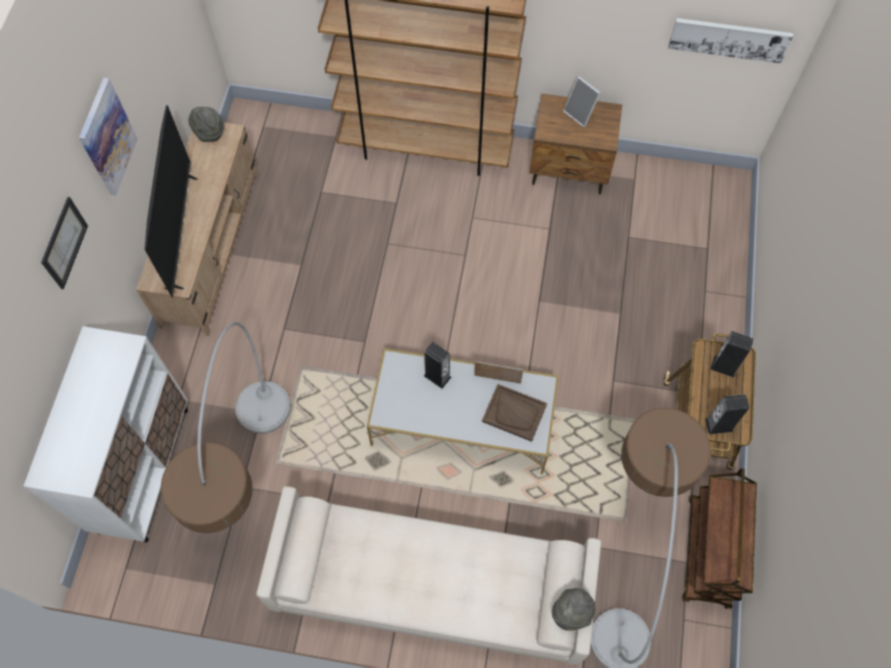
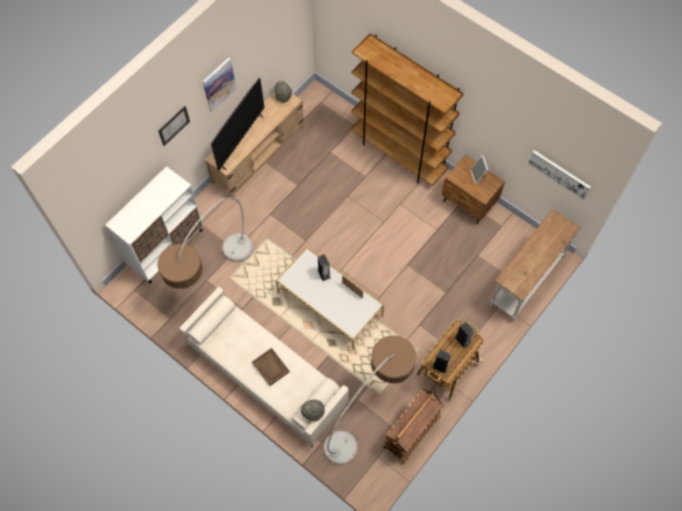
camera: 30 degrees right, 0 degrees up
brown tray [482,384,547,442] -> brown tray moved to [252,348,290,386]
none -> white console table [490,209,581,322]

